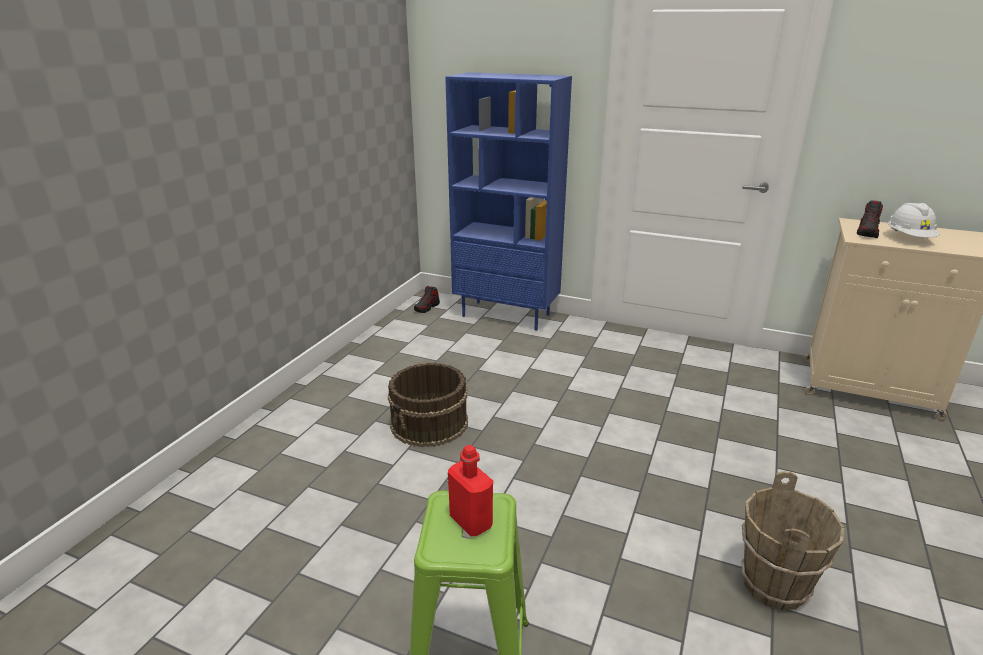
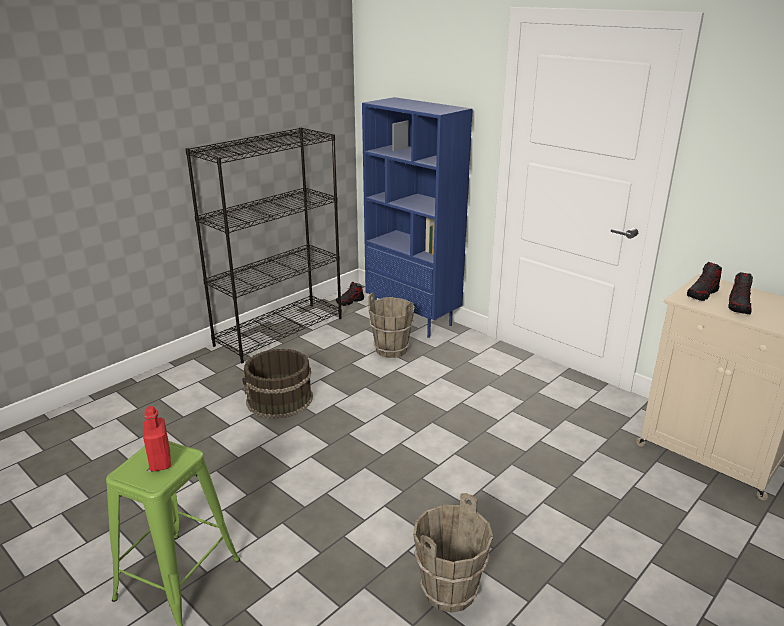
camera: 20 degrees right, 0 degrees up
white hard hat [887,203,940,238] -> shoe [728,272,753,314]
none -> black bookcase [185,127,342,363]
none -> brown bucket [368,293,415,358]

